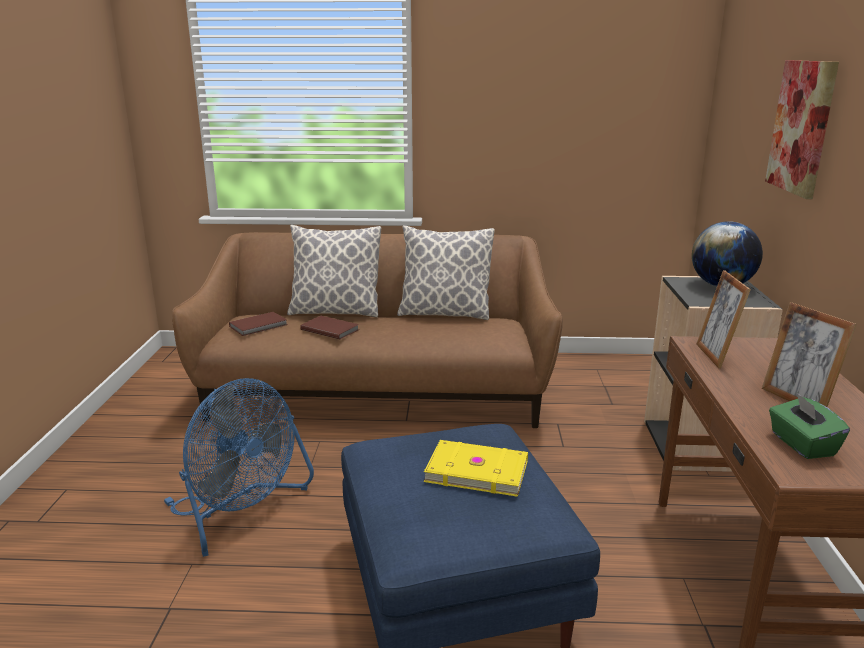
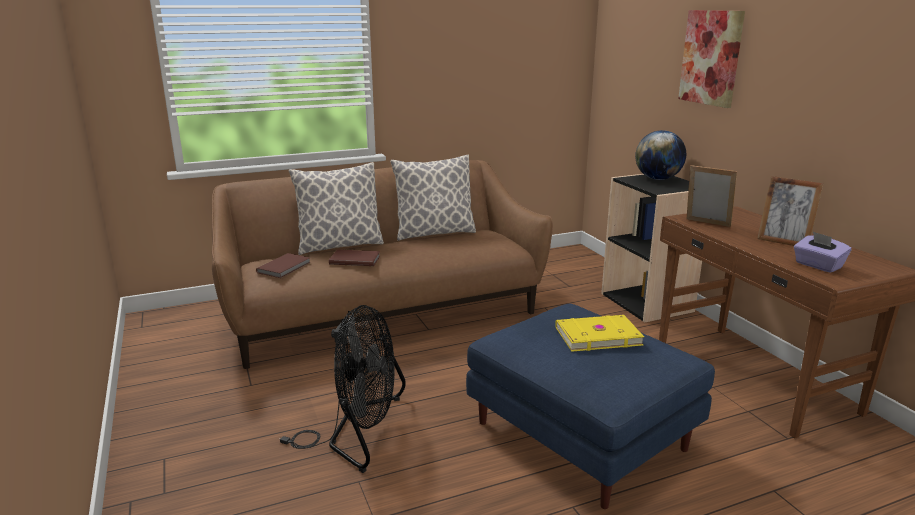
camera: 25 degrees left, 0 degrees up
blue fan [164,378,314,557] -> black fan [279,305,406,473]
picture frame [696,270,751,369] -> picture frame turned 150 degrees clockwise [686,165,737,227]
green tissue box [769,393,850,459] -> purple tissue box [794,231,852,273]

